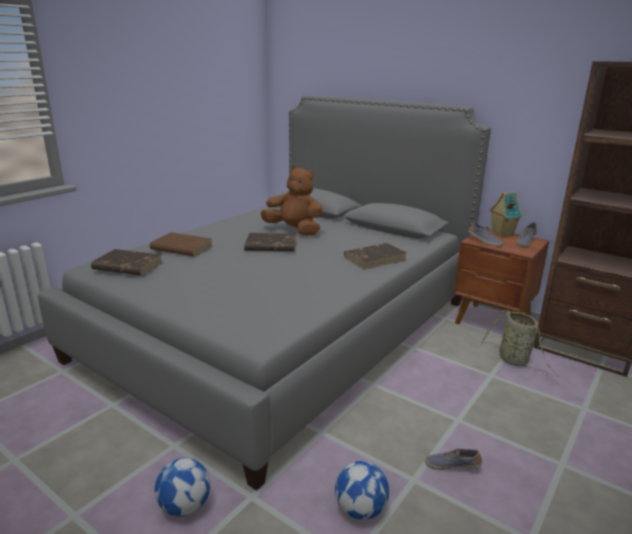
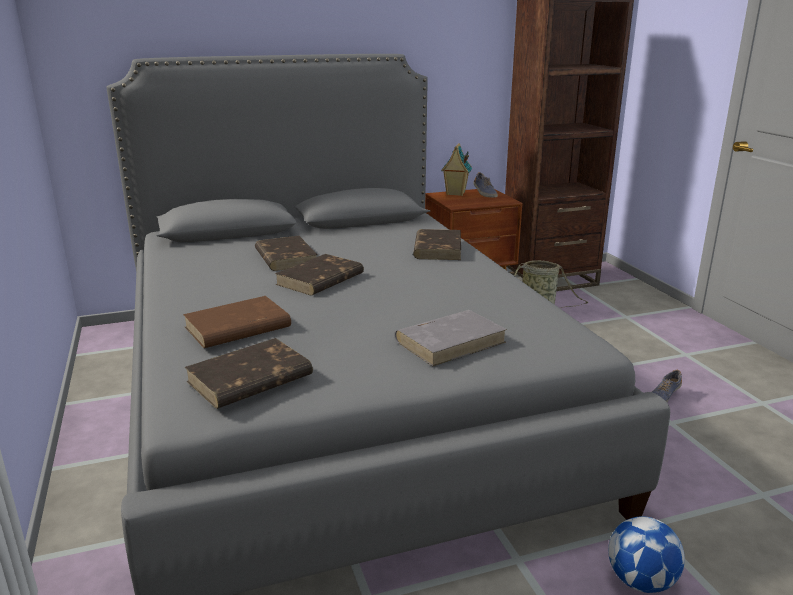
camera: 55 degrees left, 0 degrees up
brown plush toy [261,166,323,236] -> brown book [255,236,317,271]
football [335,461,389,520] -> none
shoe [468,222,504,246] -> none
none -> grey book [395,310,507,366]

